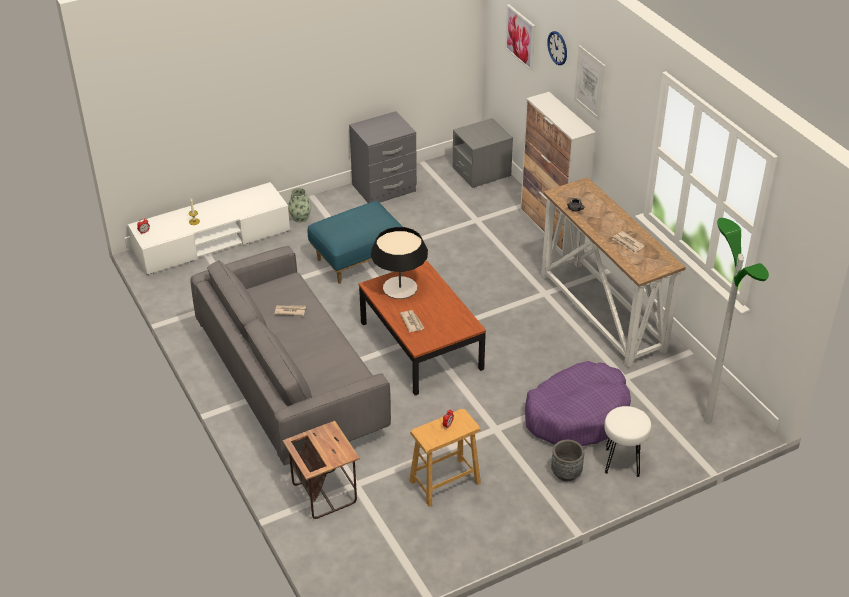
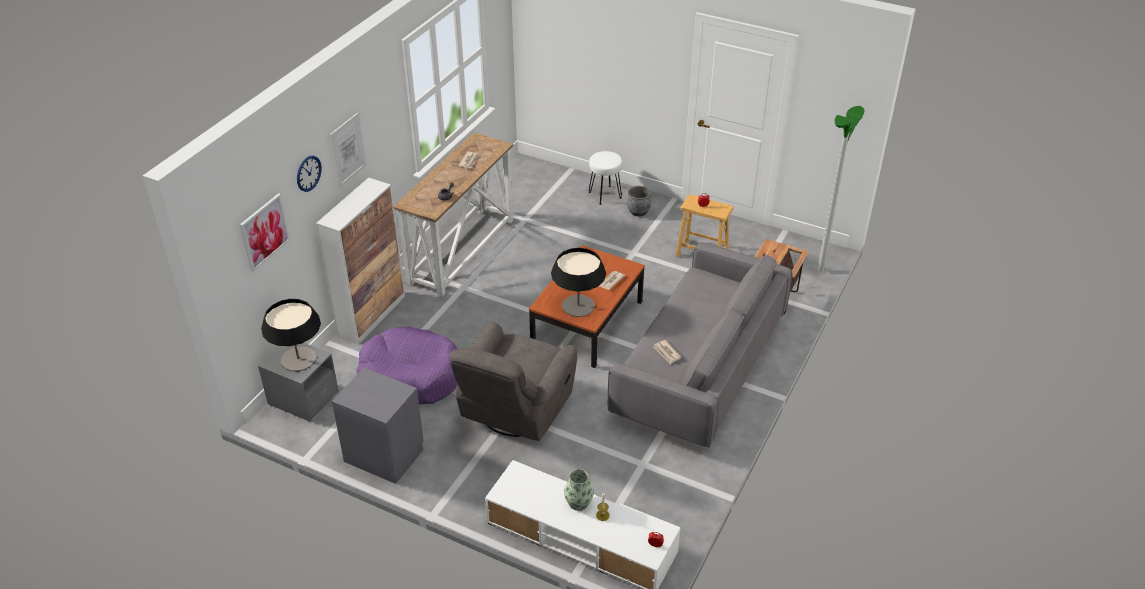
camera: 125 degrees left, 0 degrees up
vase [288,188,311,223] -> vase moved to [564,469,594,511]
blue ottoman [308,201,403,284] -> grey armchair [449,322,578,441]
purple dog bed [525,361,631,446] -> purple dog bed moved to [357,326,458,404]
floor lamp [704,218,769,424] -> floor lamp moved to [817,106,865,273]
none -> table lamp [261,299,321,371]

